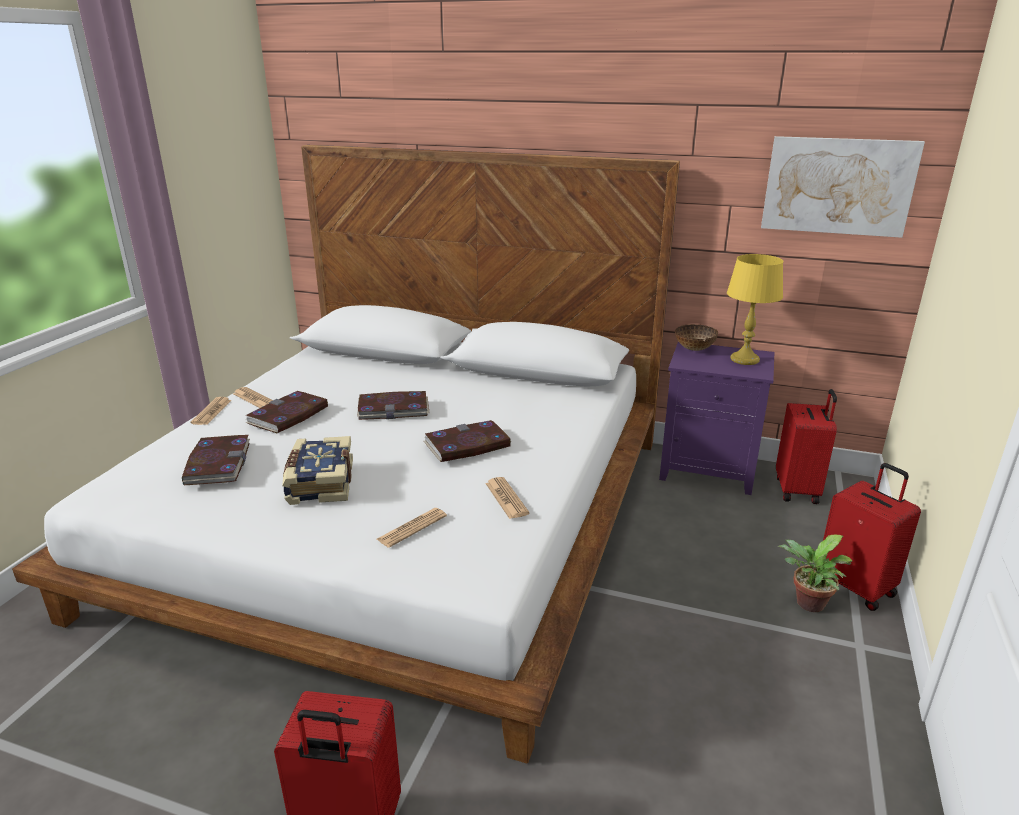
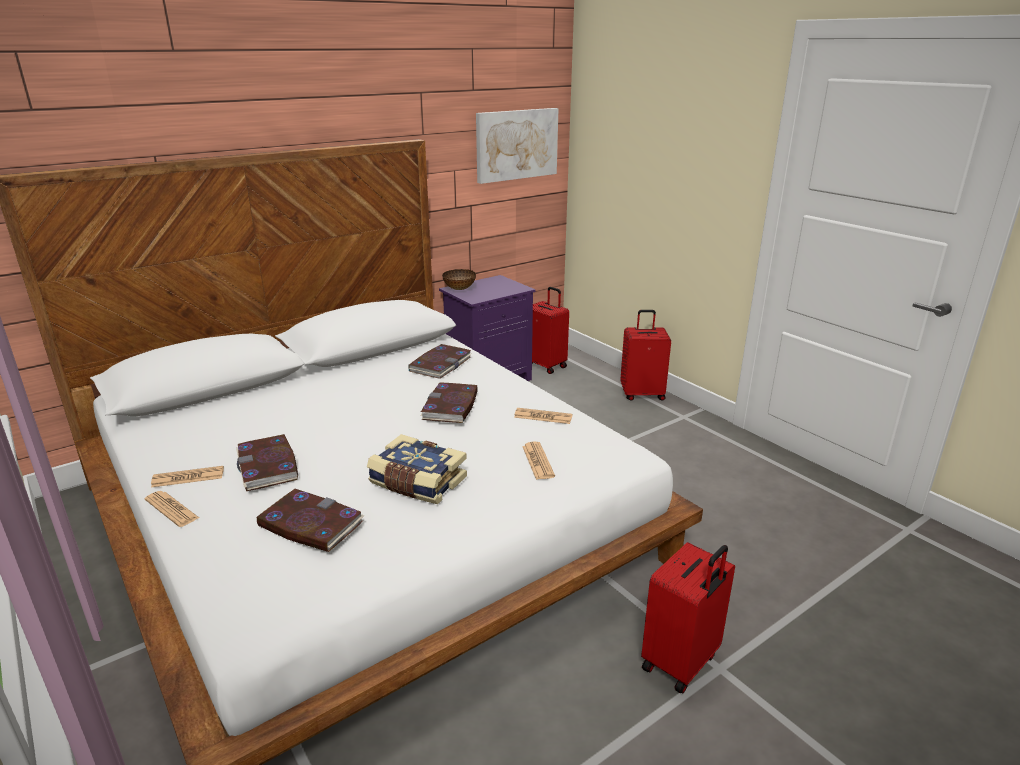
camera: 55 degrees left, 0 degrees up
book [357,391,429,420] -> book moved to [408,344,471,379]
yellow table lamp [727,254,783,365] -> none
potted plant [777,535,852,612] -> none

